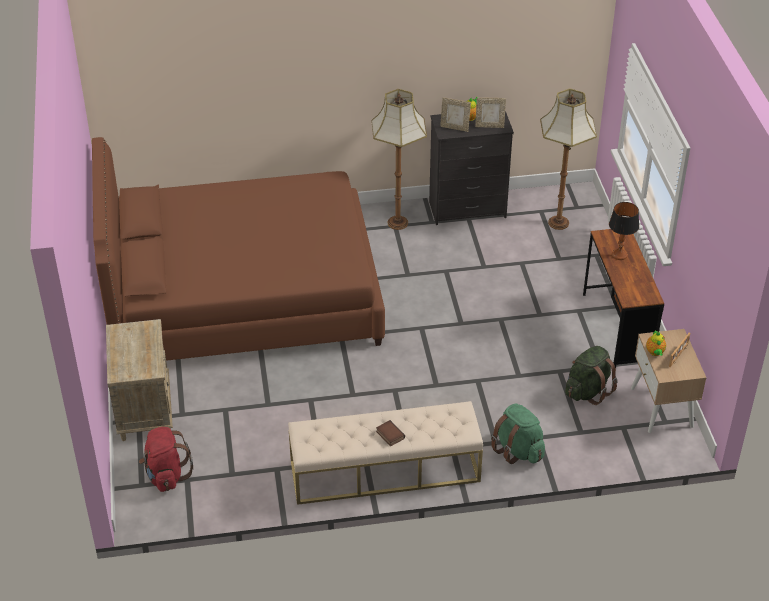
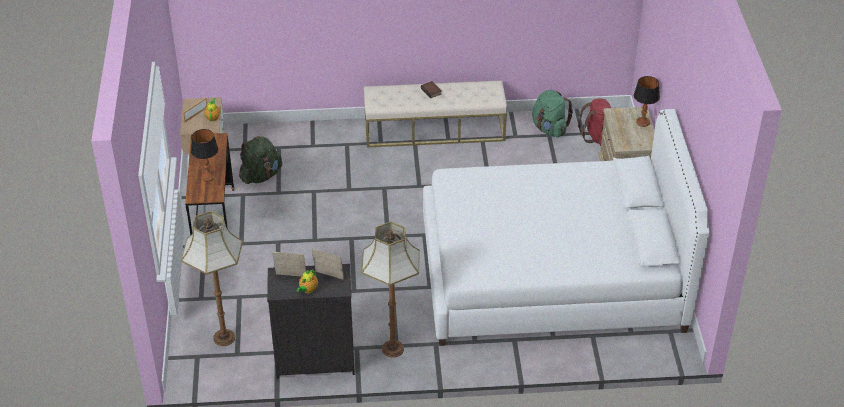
camera: 175 degrees left, 0 degrees up
brown bed [92,137,385,361] -> white bed [423,109,710,346]
green backpack [491,403,545,464] -> green backpack moved to [532,90,573,137]
none -> table lamp [634,76,660,127]

